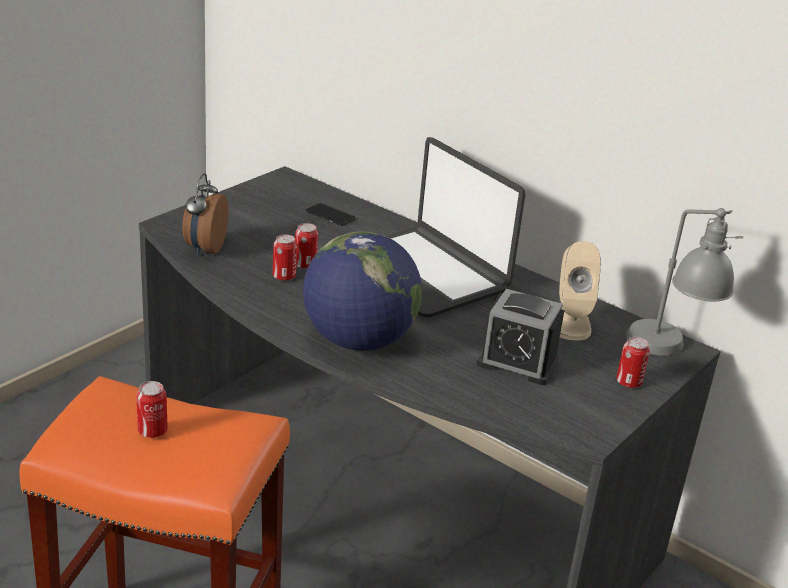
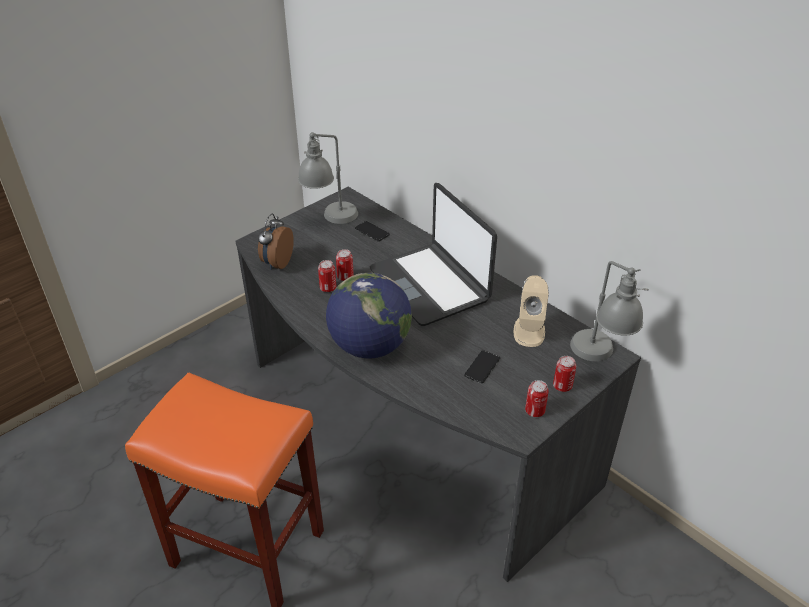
camera: 10 degrees right, 10 degrees up
can [136,381,168,438] -> can moved to [525,380,549,417]
alarm clock [477,289,565,385] -> phone [464,350,500,383]
none -> grey table lamp [298,132,358,224]

